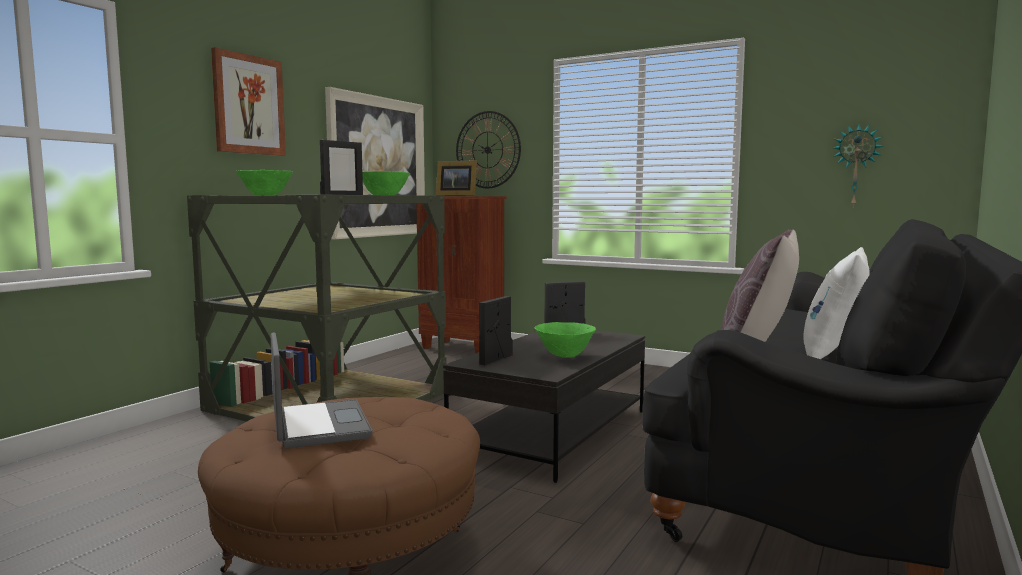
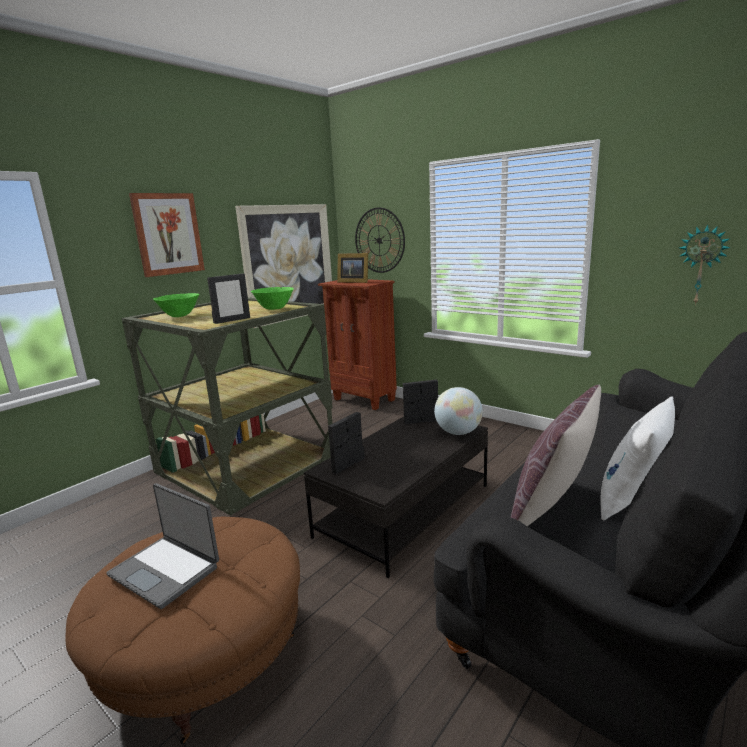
camera: 10 degrees right, 10 degrees up
laptop [270,332,373,449] -> laptop turned 135 degrees clockwise [107,483,219,609]
green bowl [534,322,596,358] -> none
none -> globe [434,387,483,435]

